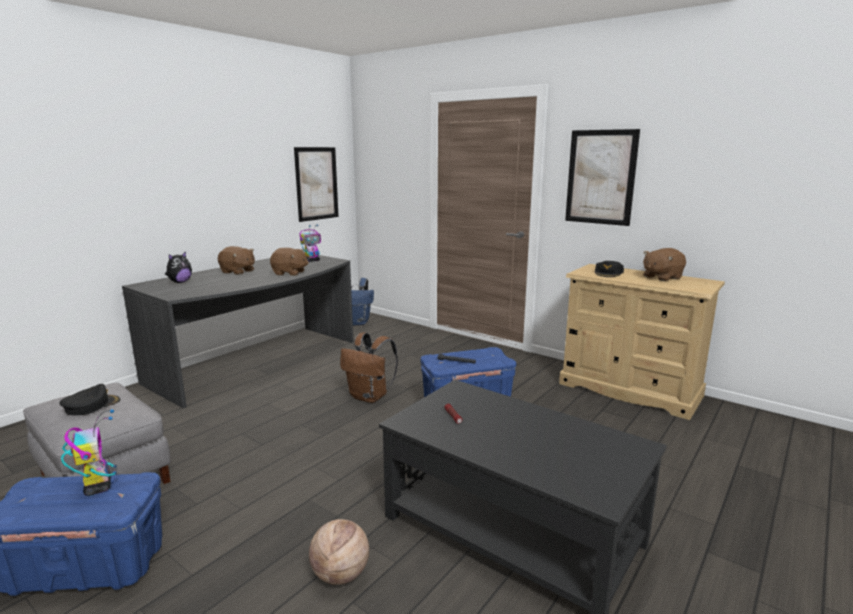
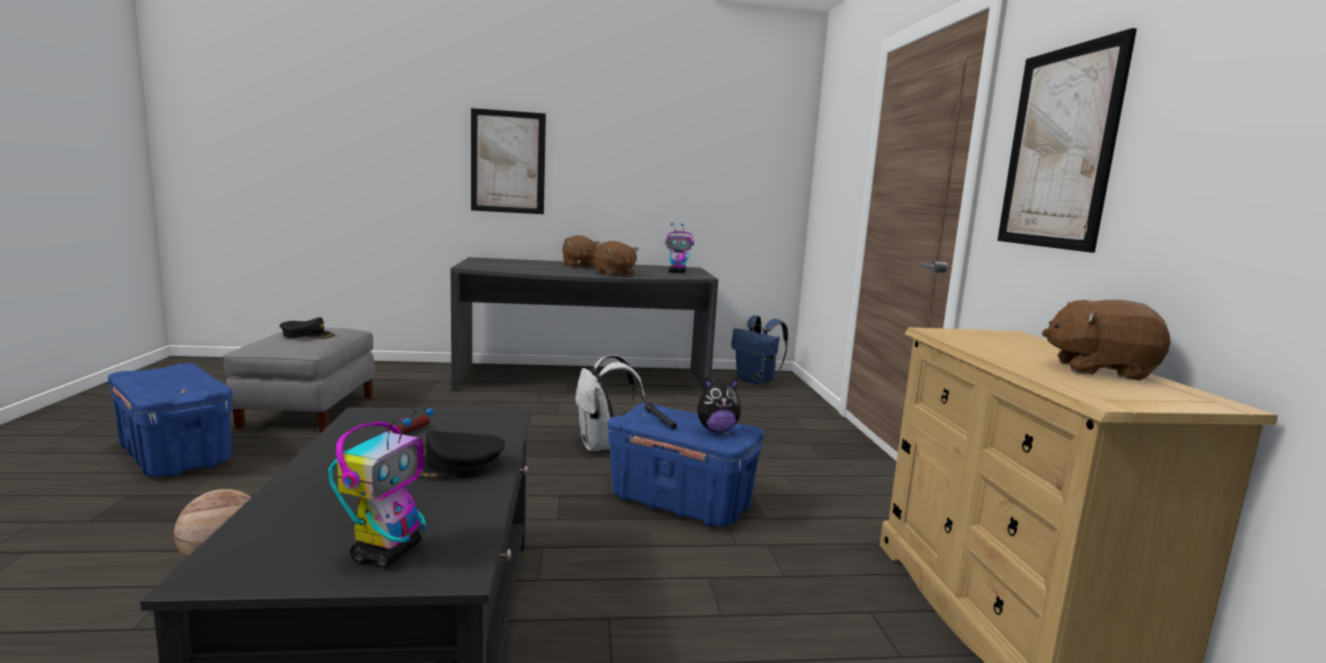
camera: 45 degrees right, 5 degrees down
toy robot [61,409,117,496] -> toy robot moved to [328,408,434,567]
plush toy [165,251,192,283] -> plush toy moved to [697,378,741,432]
picture [294,147,339,222] -> picture moved to [471,108,546,214]
brown backpack [340,332,398,403] -> white backpack [575,355,646,451]
black cap [595,261,624,277] -> black cap moved to [419,430,505,478]

